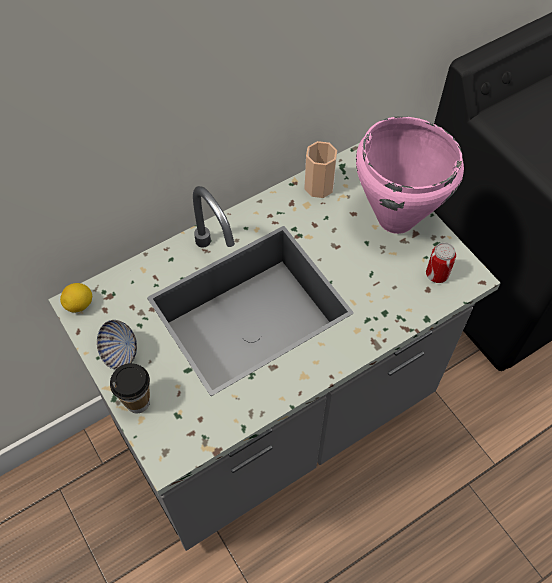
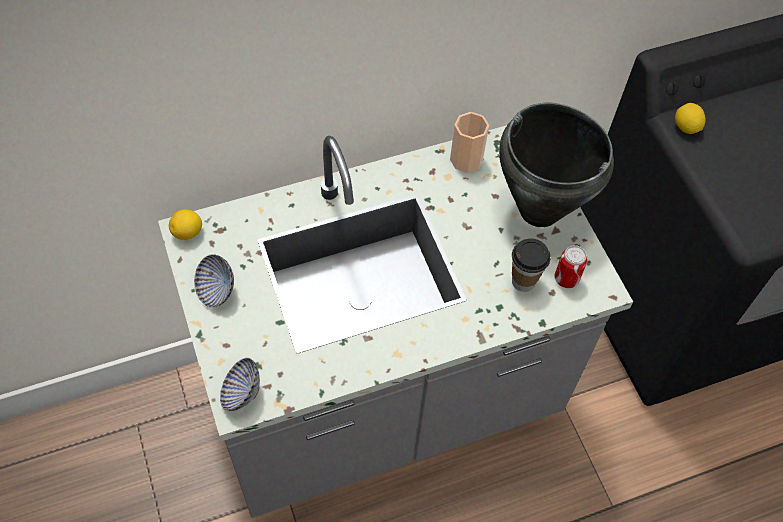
camera: 10 degrees right, 0 degrees up
cup [110,363,150,413] -> cup moved to [512,238,550,292]
pink cooking pot [356,116,464,234] -> black cooking pot [499,102,614,227]
none -> bowl [220,358,260,411]
none -> lemon [675,103,706,134]

